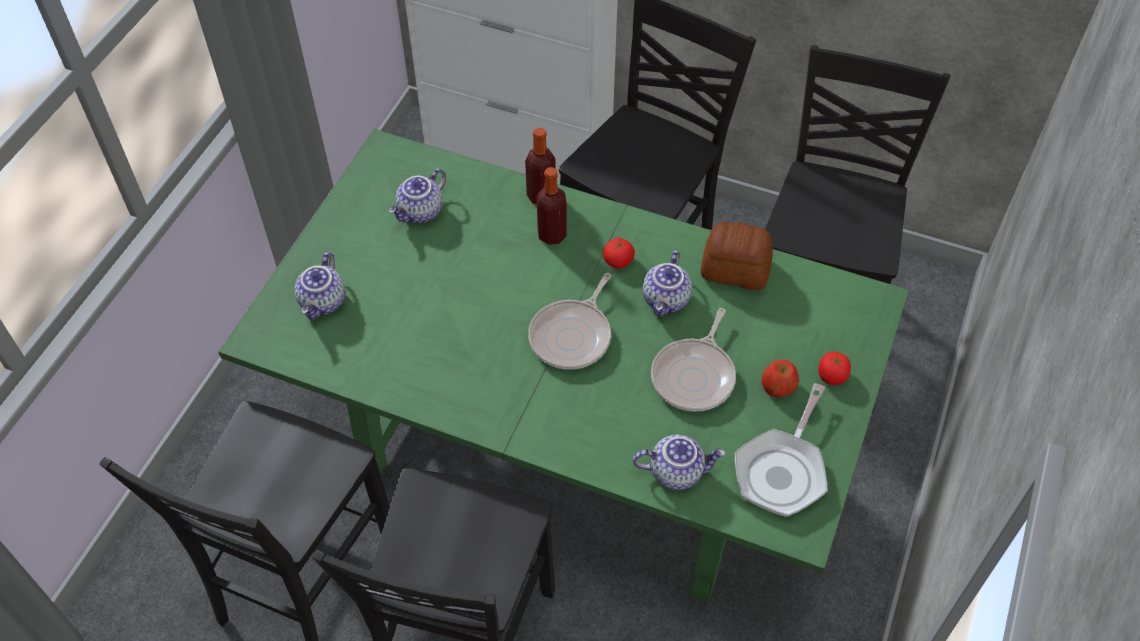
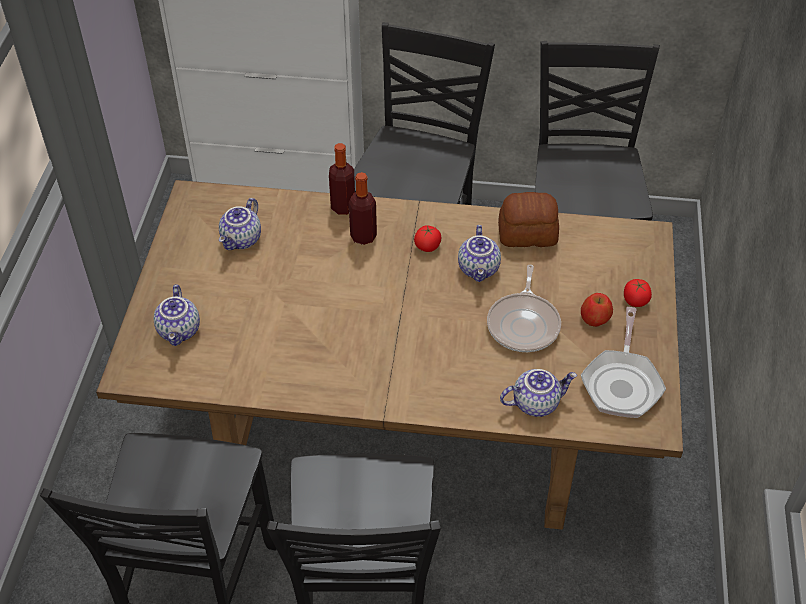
camera: 15 degrees left, 5 degrees down
green dining table [218,129,909,602] -> brown dining table [96,180,683,530]
frying pan [528,273,611,370] -> none

